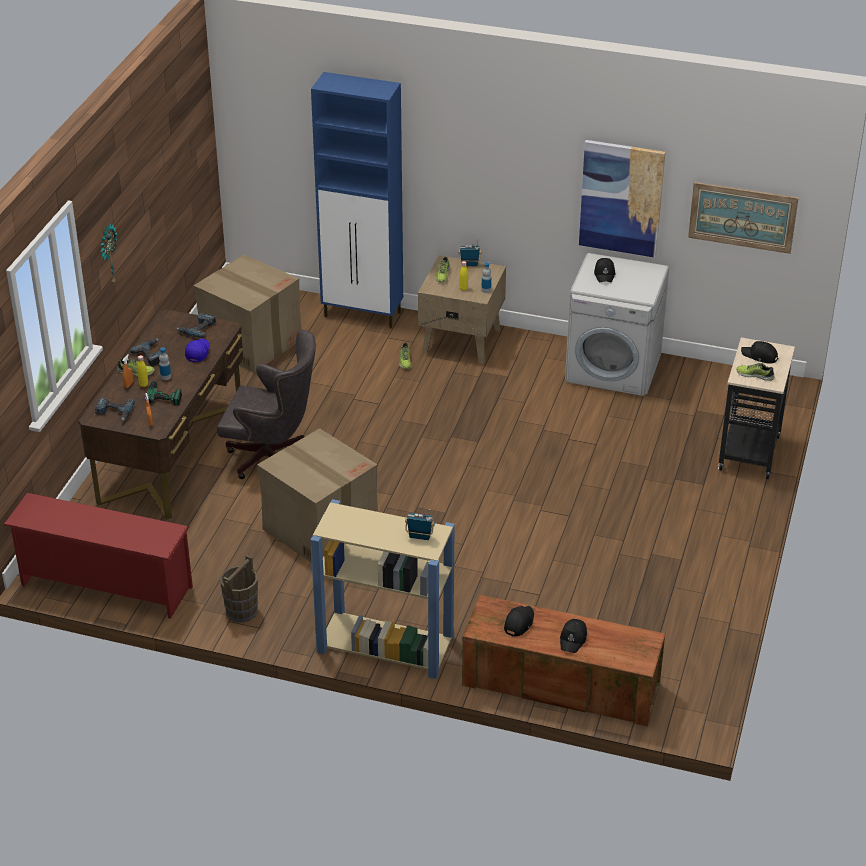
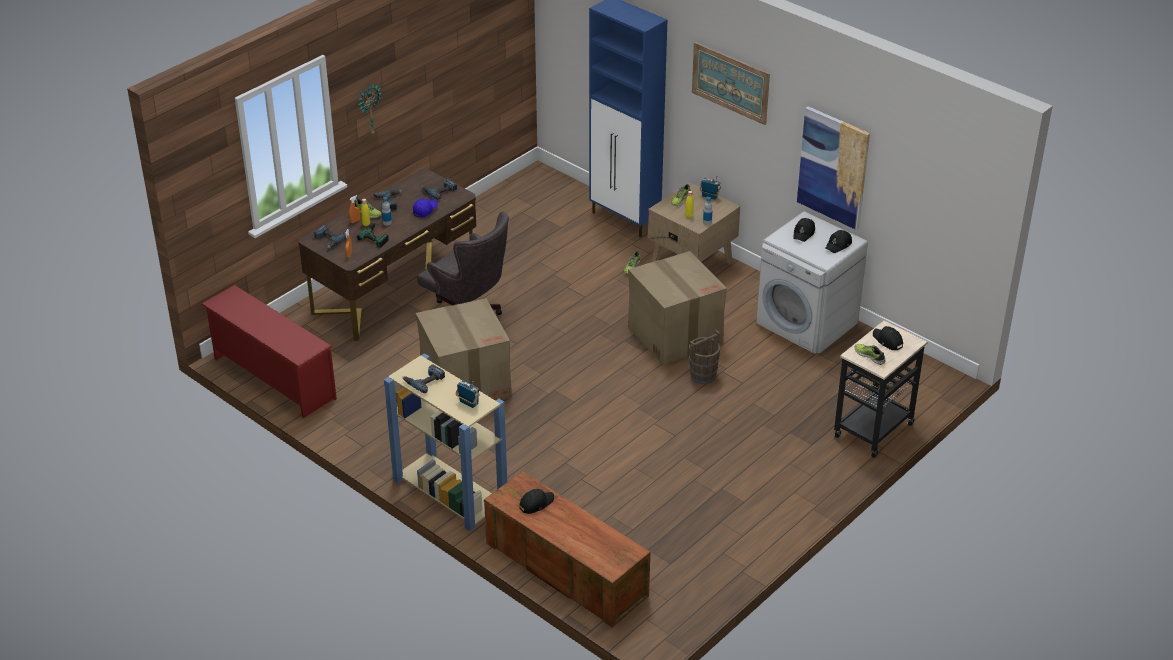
camera: 25 degrees right, 0 degrees up
cardboard box [194,254,302,373] -> cardboard box moved to [628,251,727,365]
brown bucket [220,555,258,622] -> brown bucket moved to [689,330,721,384]
black cap [560,619,587,653] -> black cap moved to [825,230,852,253]
picture [688,182,798,254] -> picture moved to [692,42,770,125]
none -> power drill [403,364,445,393]

